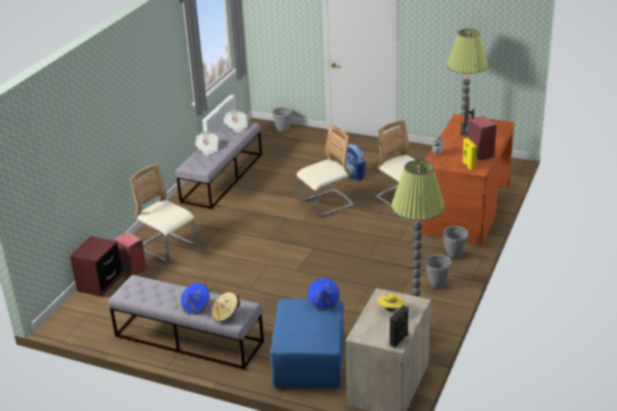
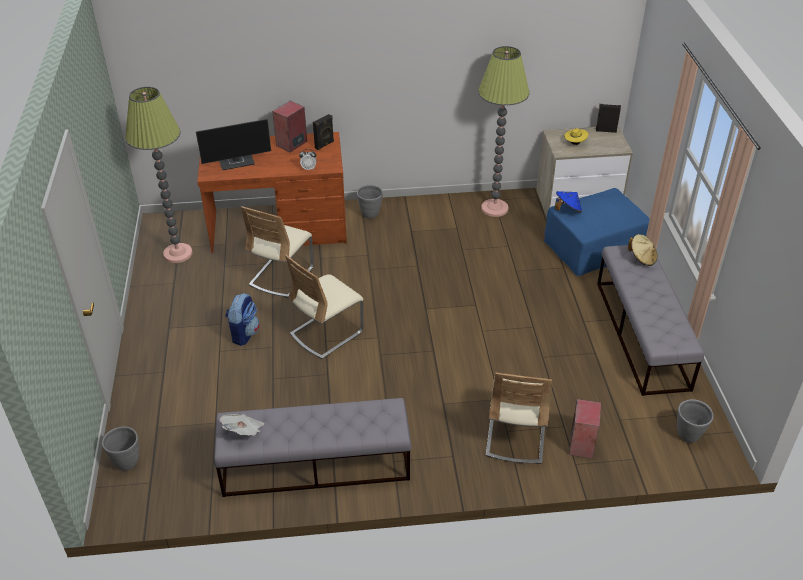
camera: 120 degrees left, 10 degrees up
brown nightstand [70,236,122,297] -> none
blue hat [181,283,210,315] -> none
newspaper [195,131,219,156] -> none
beige chair [297,125,353,216] -> beige chair turned 75 degrees counterclockwise [285,254,364,359]
grey planter [425,255,452,288] -> grey planter moved to [677,399,713,443]
yellow speaker [462,138,477,171] -> black speaker [313,114,334,150]

